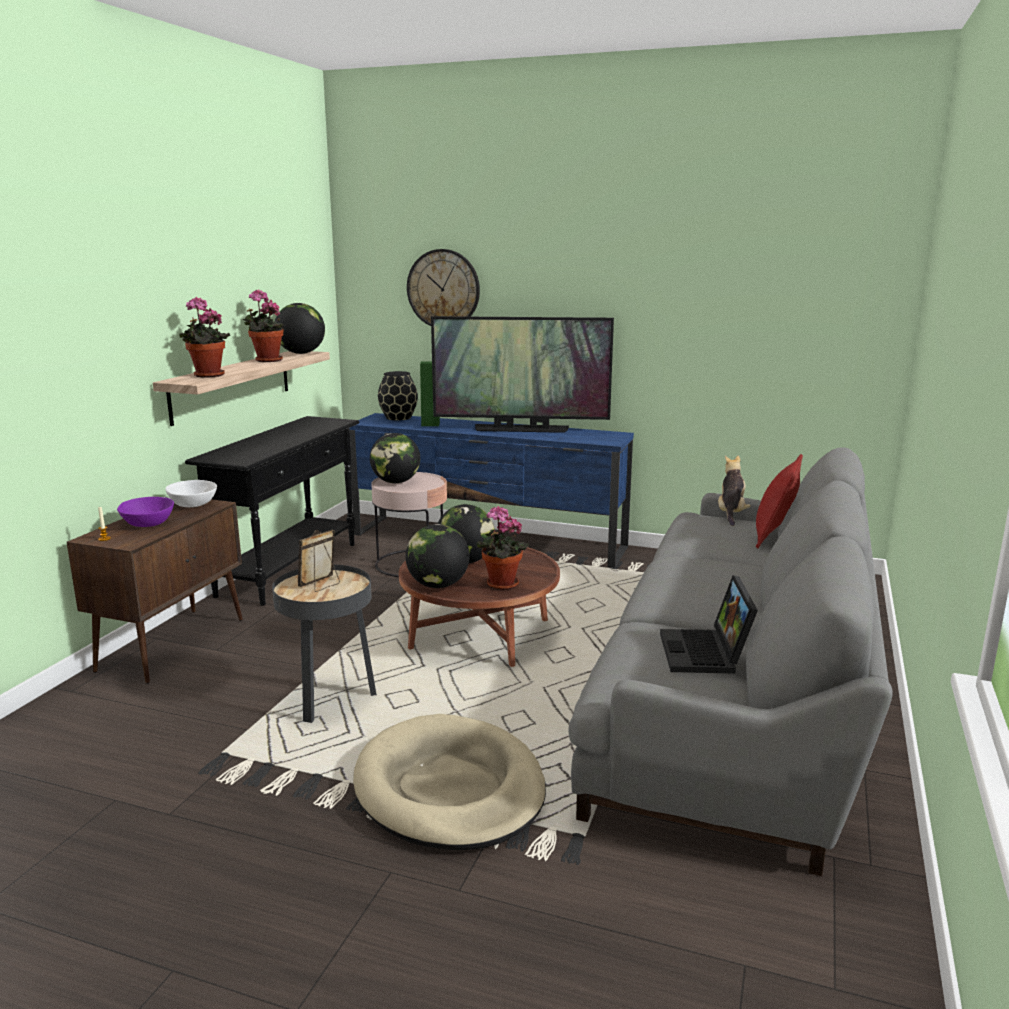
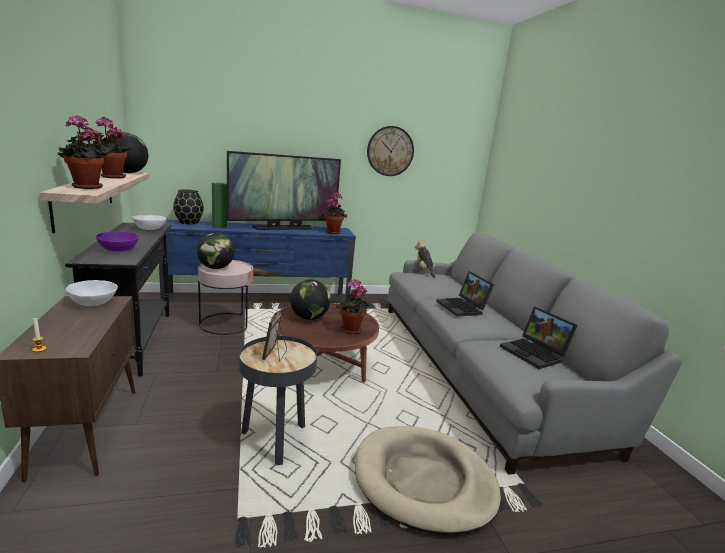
camera: 35 degrees left, 0 degrees up
purple bowl [117,497,174,527] -> purple bowl moved to [96,231,139,251]
globe [405,524,470,588] -> none
wall clock [407,249,480,326] -> wall clock moved to [367,126,414,176]
red pillow [756,454,803,548] -> none
none -> white bowl [132,215,166,230]
none -> potted plant [322,192,347,234]
none -> laptop [436,271,494,317]

